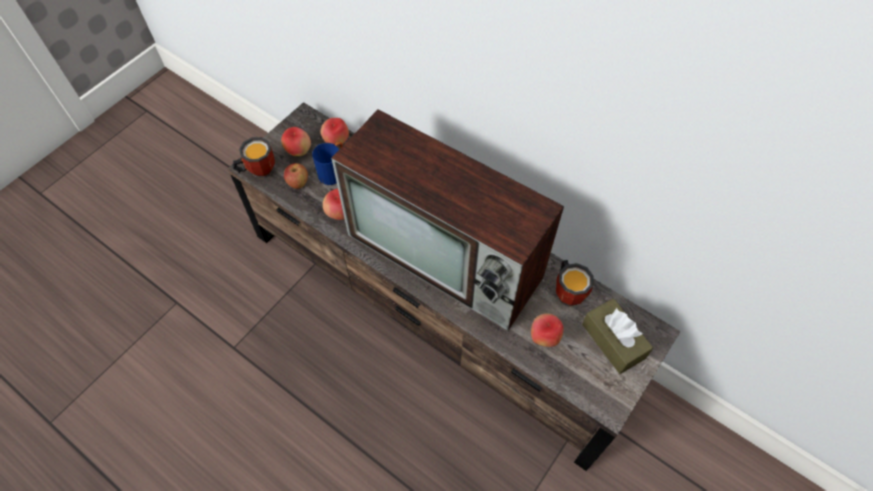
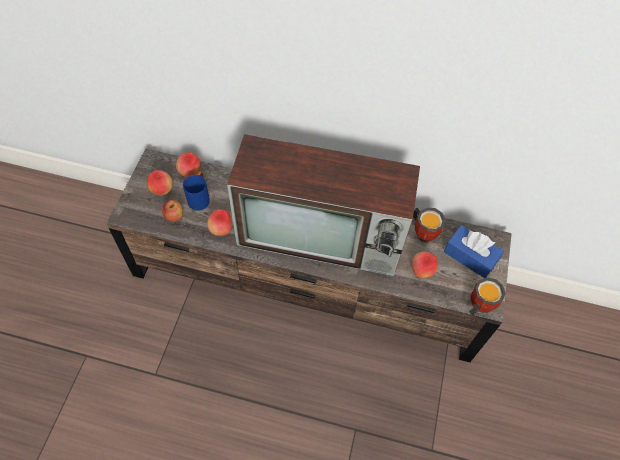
camera: 25 degrees left, 0 degrees up
mug [233,137,275,178] -> mug moved to [469,277,506,316]
brown tissue box [582,298,653,374] -> blue tissue box [444,225,504,278]

